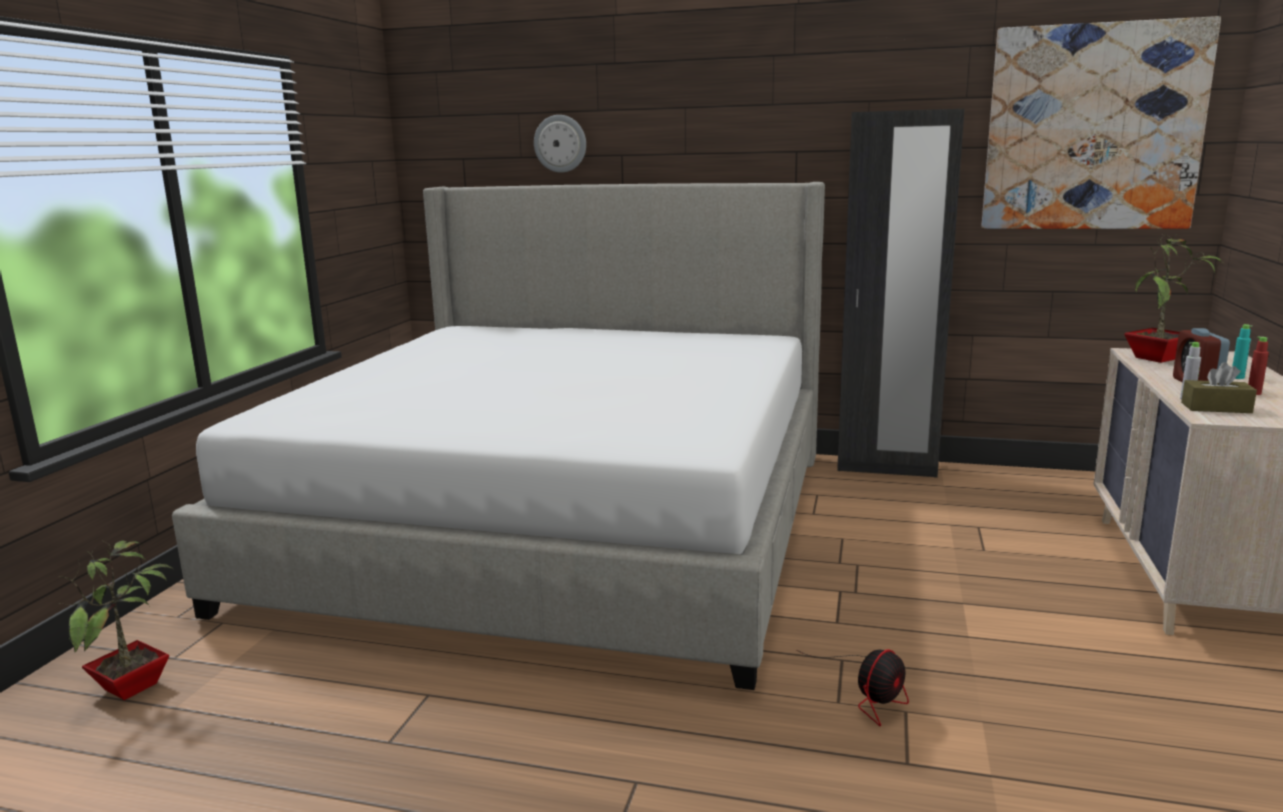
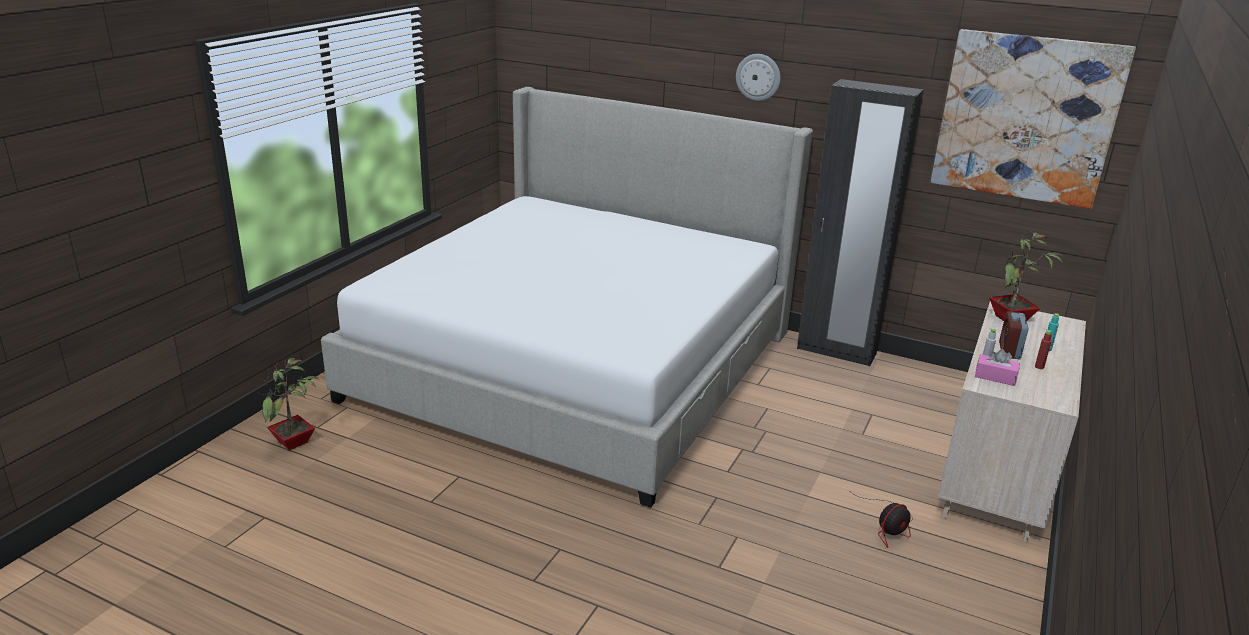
camera: 10 degrees right, 10 degrees up
wall clock [534,115,586,173] -> wall clock moved to [736,54,780,101]
fan [796,649,909,726] -> fan moved to [851,492,913,548]
brown tissue box [1181,362,1257,413] -> pink tissue box [975,349,1020,386]

